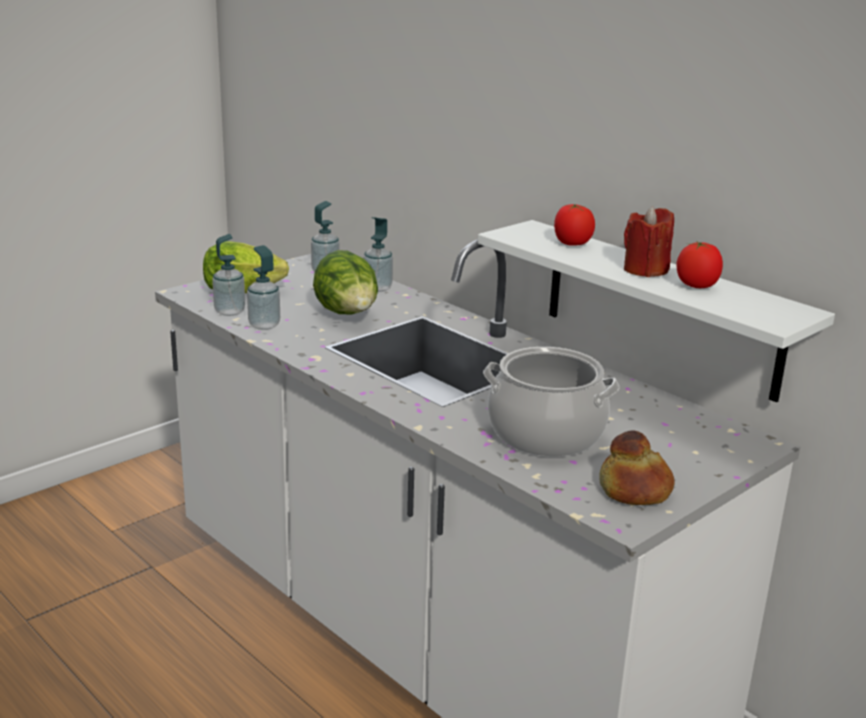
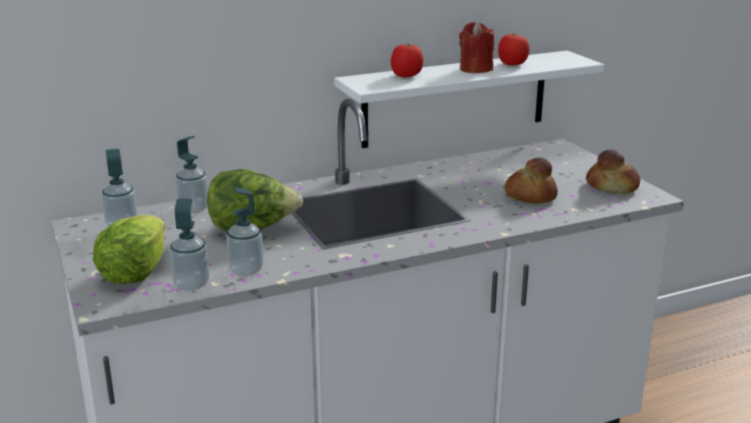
camera: 70 degrees left, 0 degrees up
cooking pot [483,347,619,456] -> bread [504,158,558,204]

